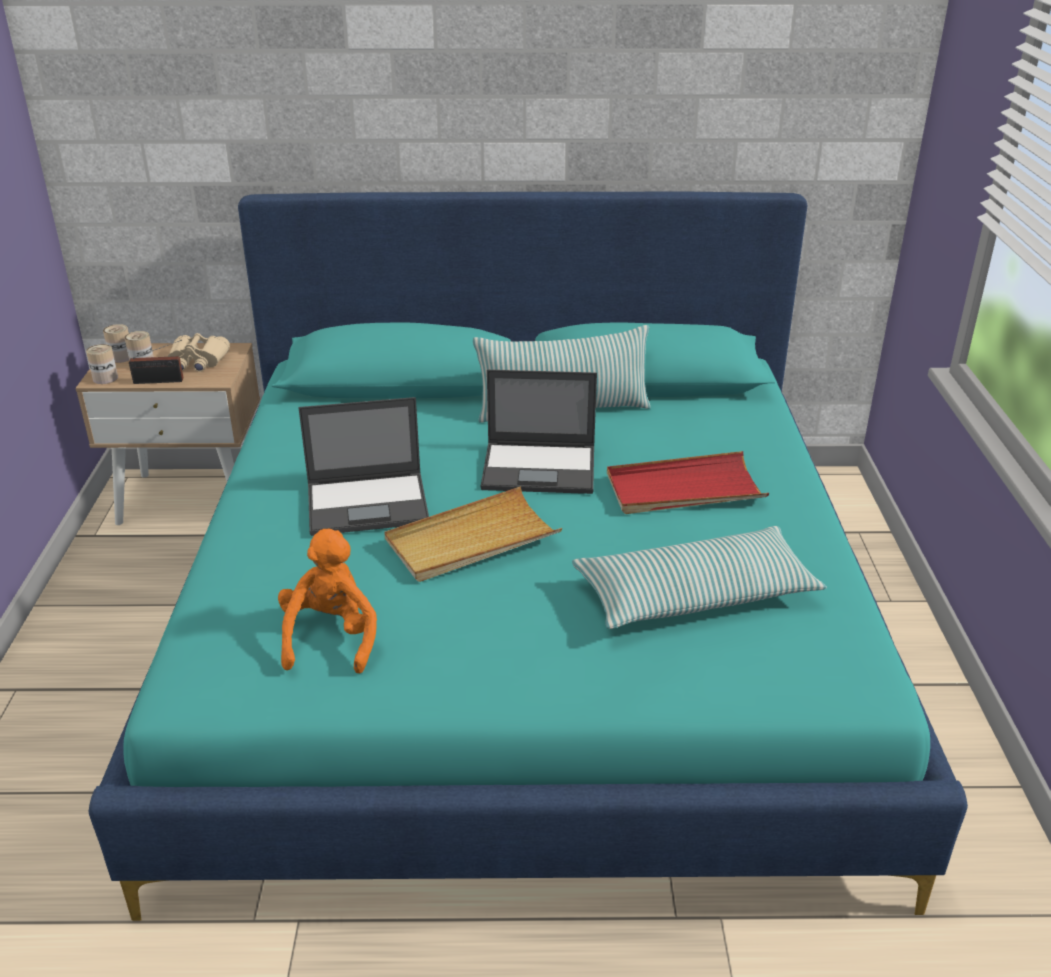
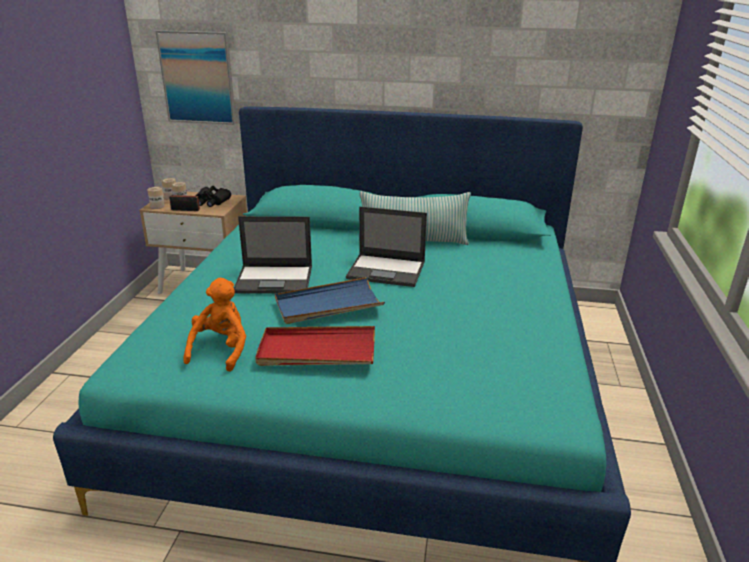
camera: 10 degrees right, 5 degrees down
beige binoculars [168,333,230,372] -> black binoculars [196,186,231,207]
beige tray [384,487,562,582] -> blue tray [275,277,385,324]
pillow [572,526,827,629] -> none
red tray [607,451,769,514] -> red tray moved to [255,326,375,366]
none -> picture [156,30,236,125]

